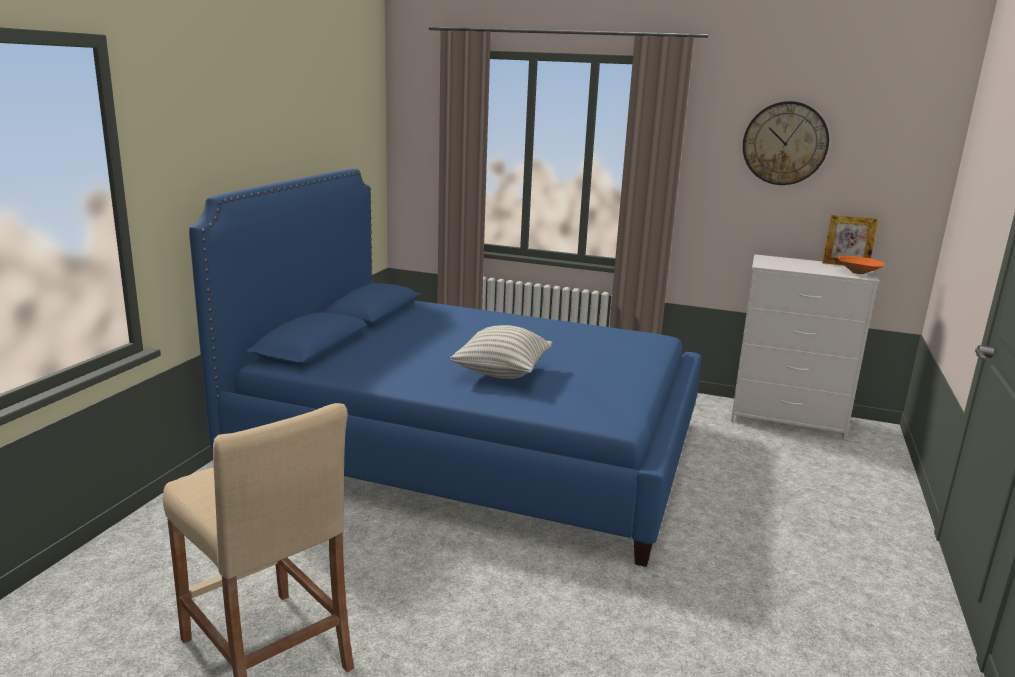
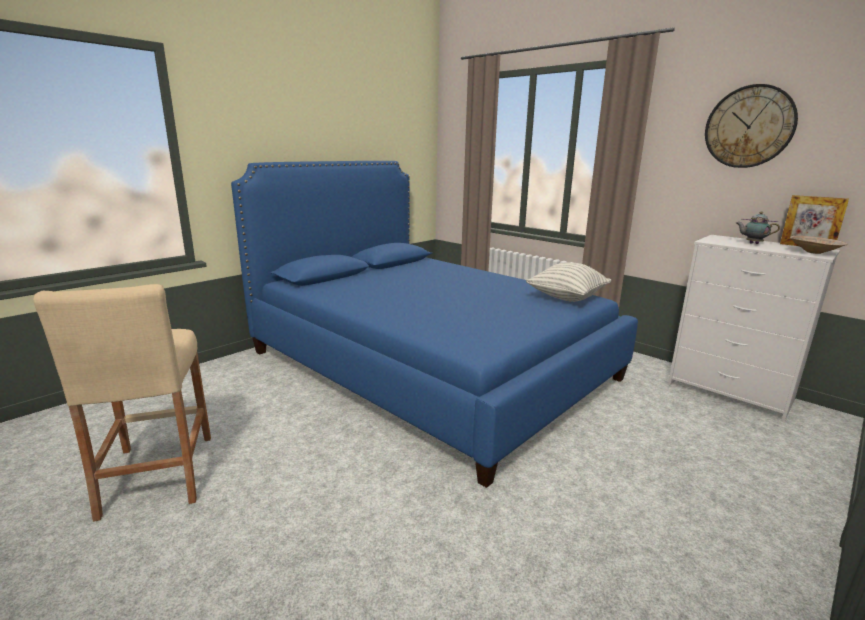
camera: 25 degrees right, 0 degrees up
pillow [450,325,552,379] -> pillow moved to [526,262,611,302]
orange bowl [838,256,886,274] -> beige bowl [790,235,848,254]
none -> teapot [736,212,780,244]

